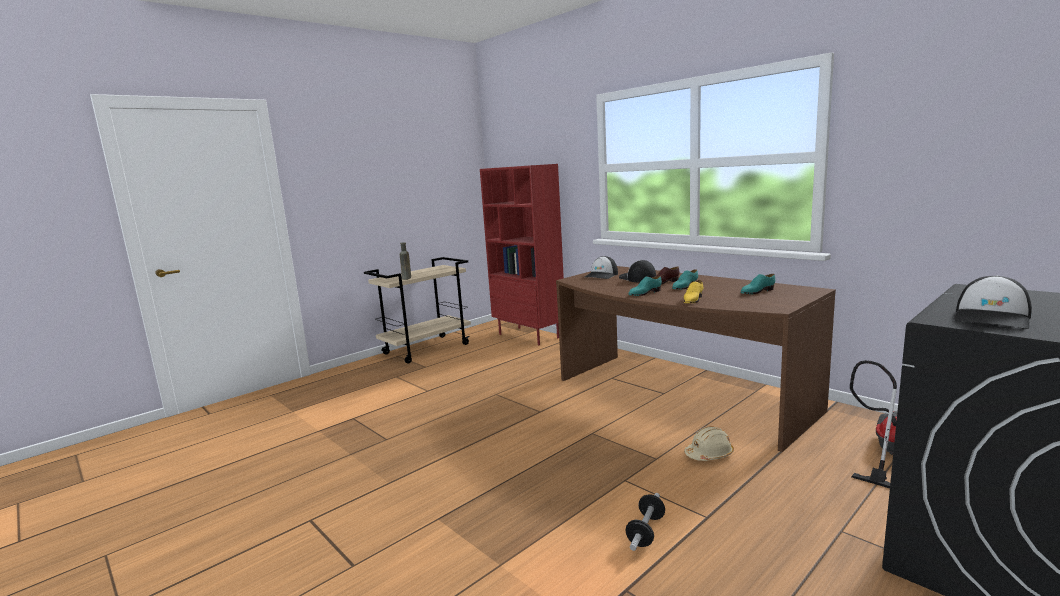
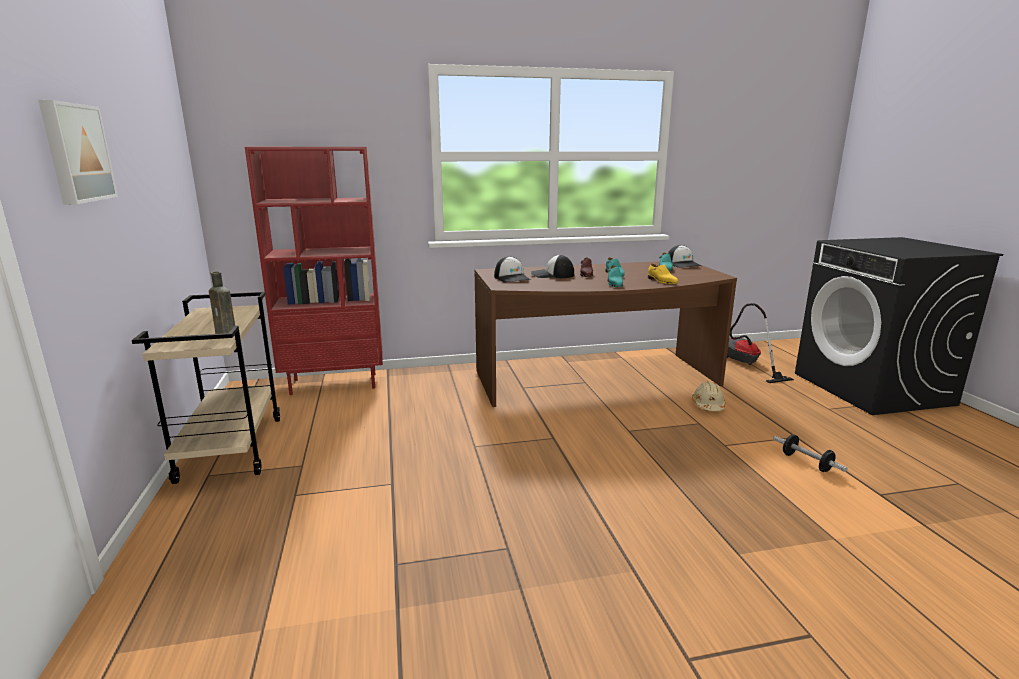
camera: 60 degrees left, 5 degrees up
cap [954,275,1032,329] -> cap moved to [668,245,701,268]
none -> picture [38,100,118,205]

